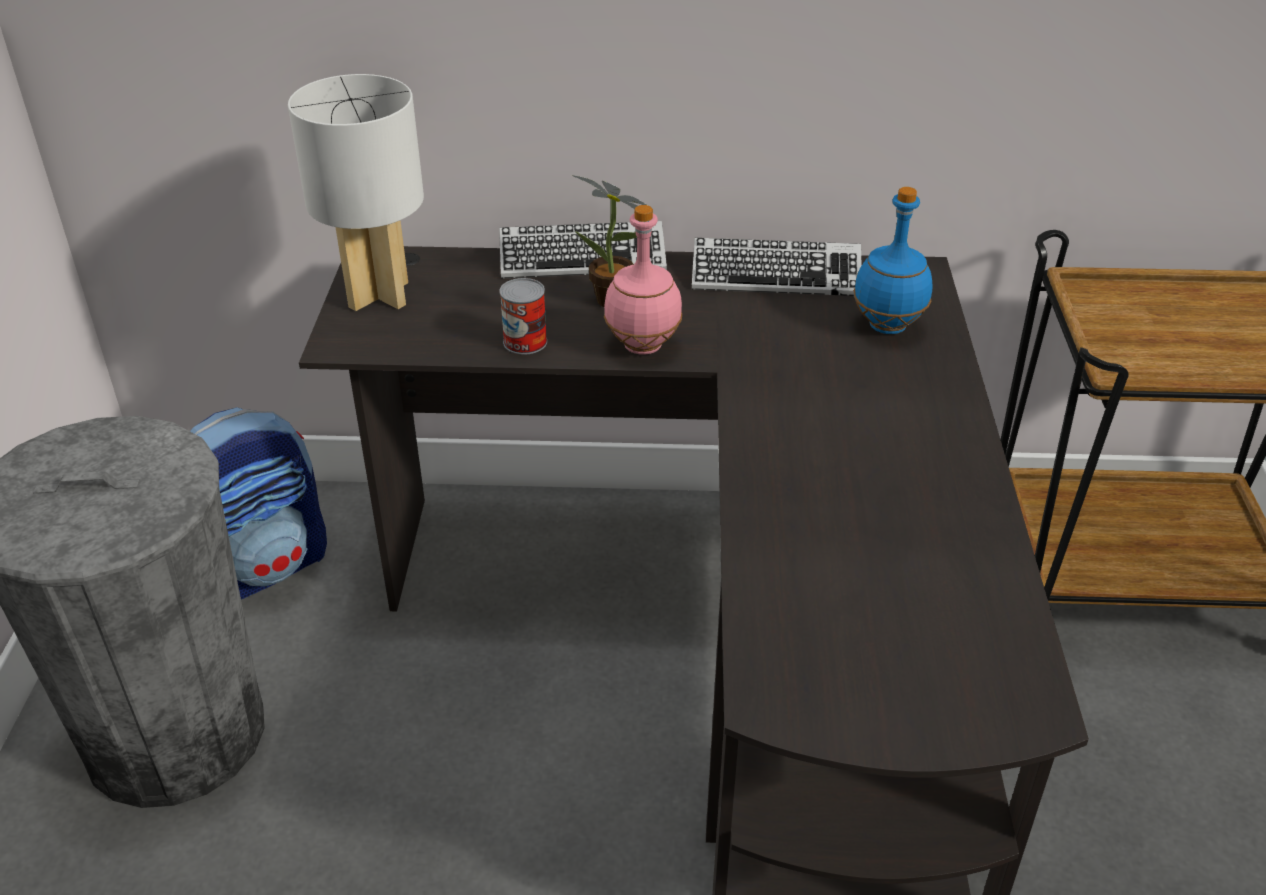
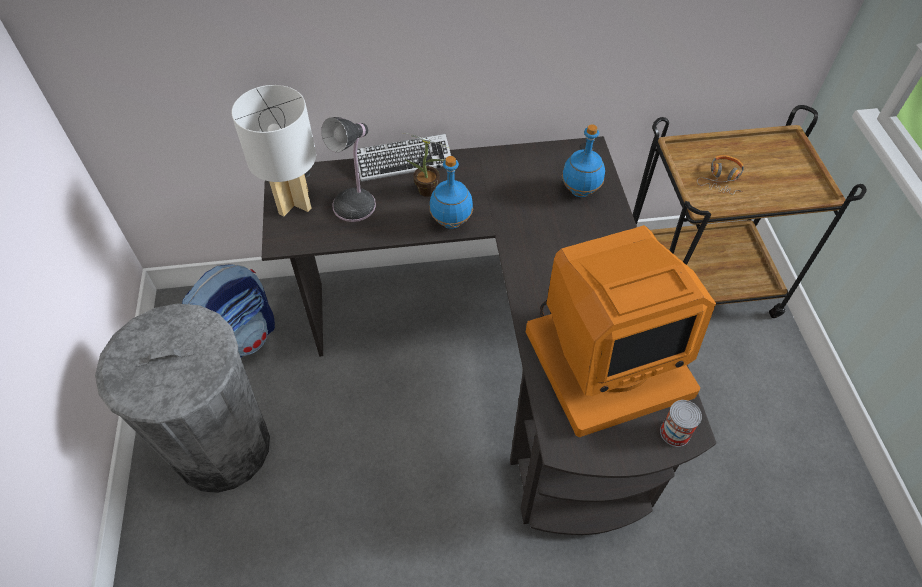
camera: 10 degrees left, 15 degrees up
can [499,278,547,355] -> can moved to [660,400,702,447]
pink bottle [604,205,682,355] -> blue bottle [429,156,473,229]
keyboard [692,238,862,296] -> none
none -> table lamp [321,117,376,222]
none -> monitor [526,225,716,437]
none -> headphones [697,155,744,195]

